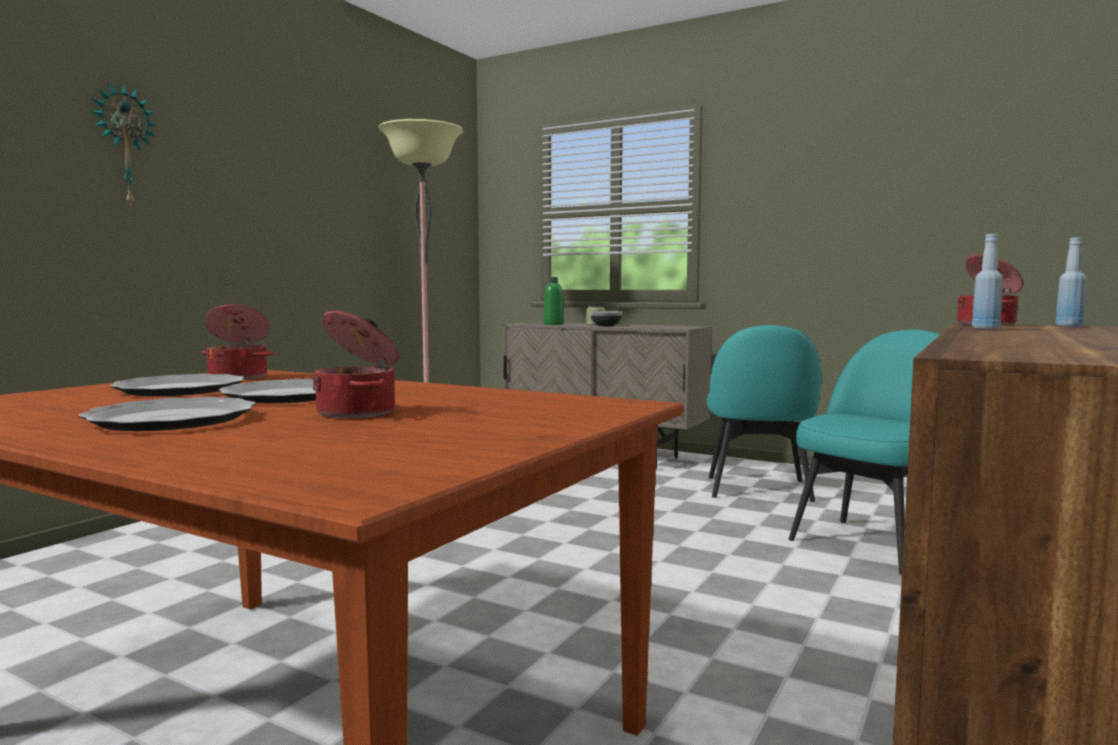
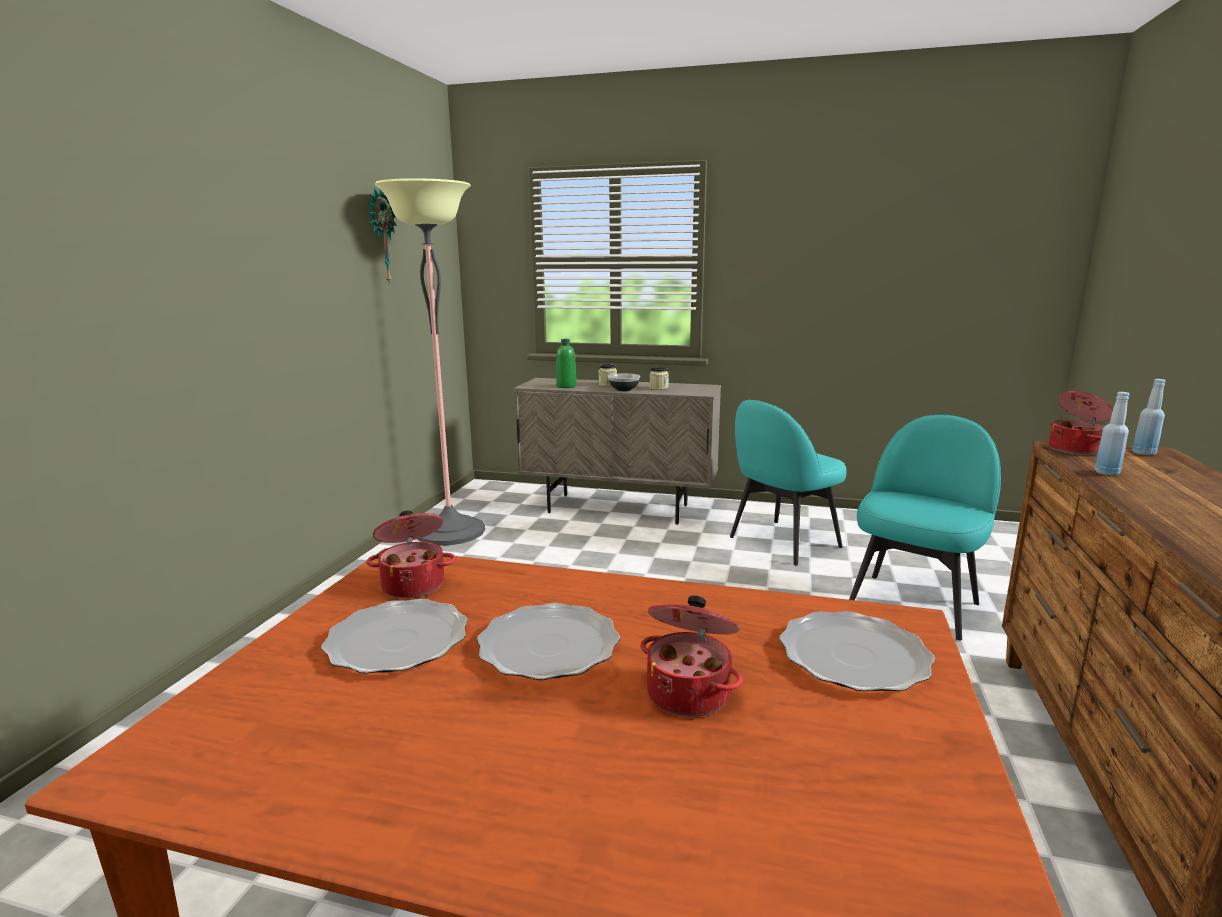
camera: 15 degrees left, 10 degrees up
plate [78,397,256,431] -> plate moved to [779,611,935,691]
wall clock [90,82,158,208] -> wall clock moved to [368,188,397,285]
turquoise chair [707,325,821,502] -> turquoise chair turned 60 degrees clockwise [730,400,847,566]
none -> jar [649,367,669,390]

